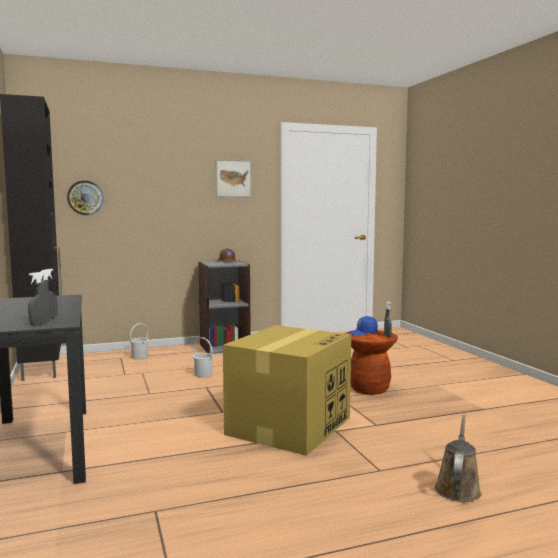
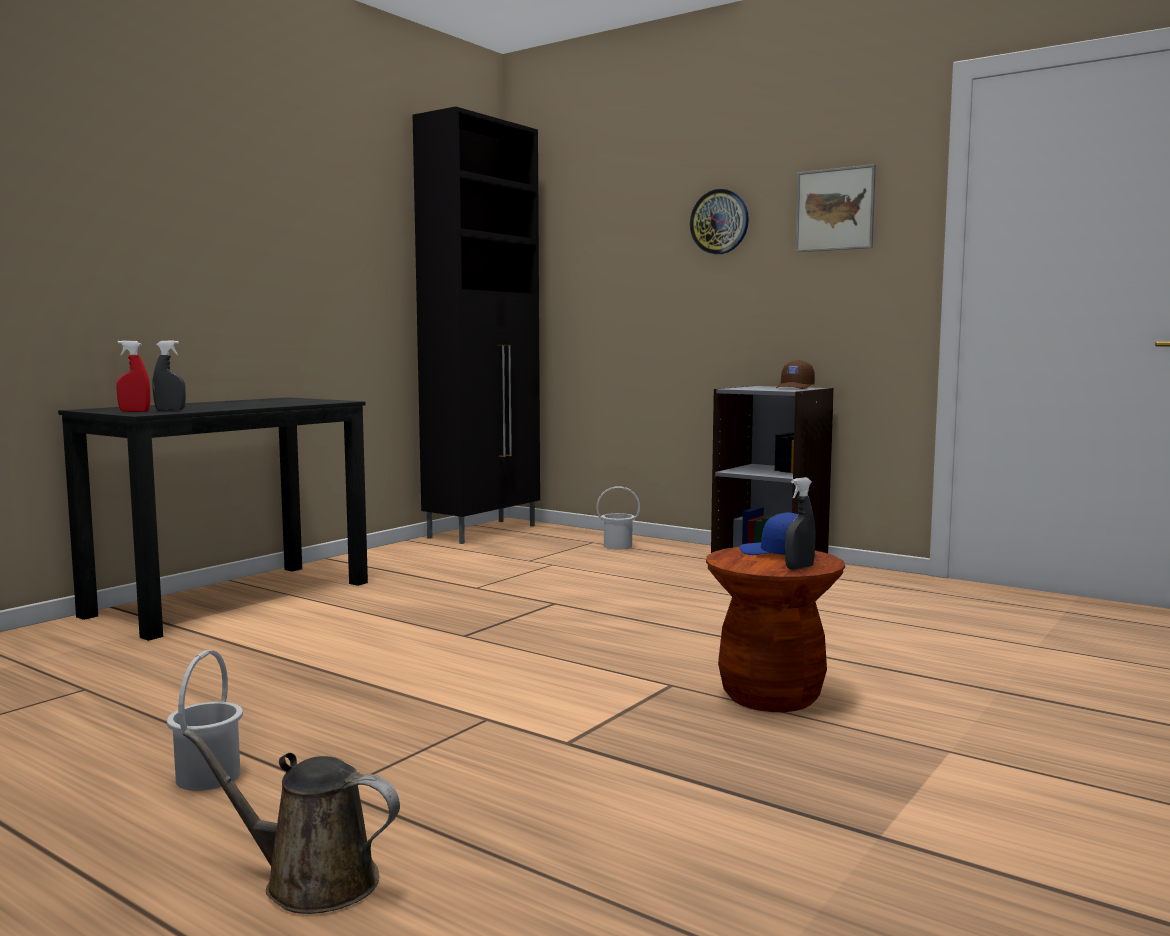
camera: 55 degrees right, 0 degrees up
grey spray bottle [28,272,50,326] -> red spray bottle [116,340,150,412]
wall clock [67,181,104,215] -> wall clock moved to [690,189,749,254]
white bucket [193,337,214,377] -> white bucket moved to [167,650,243,791]
cardboard box [223,325,351,456] -> none
brown watering can [435,414,481,502] -> brown watering can turned 150 degrees counterclockwise [183,729,400,914]

